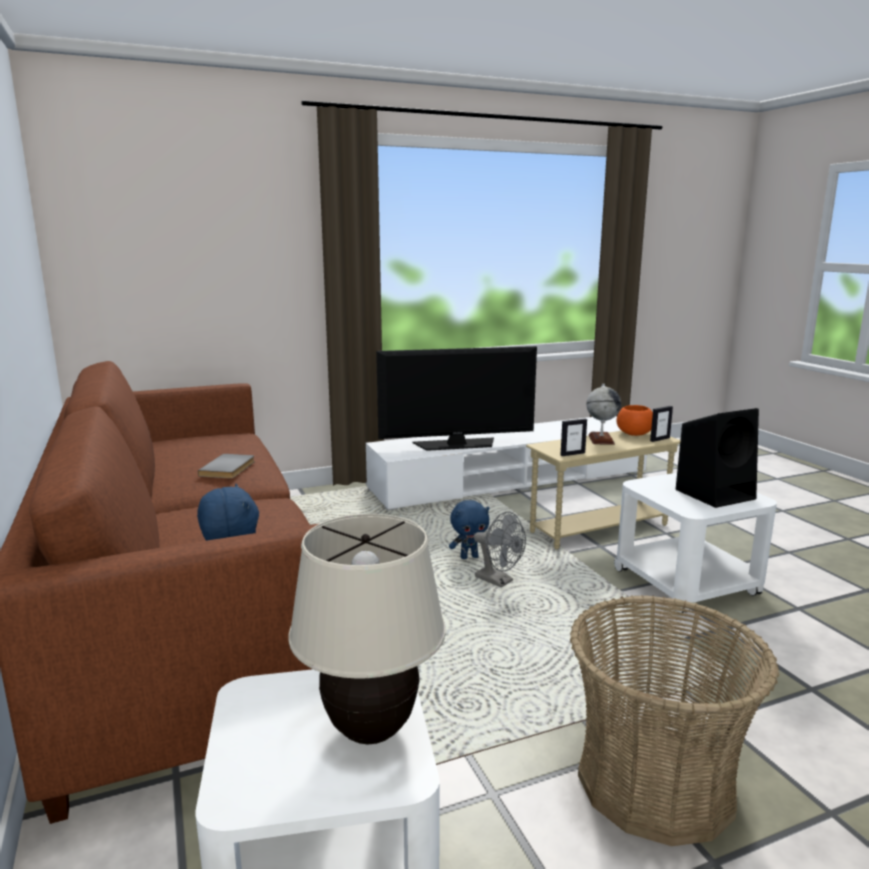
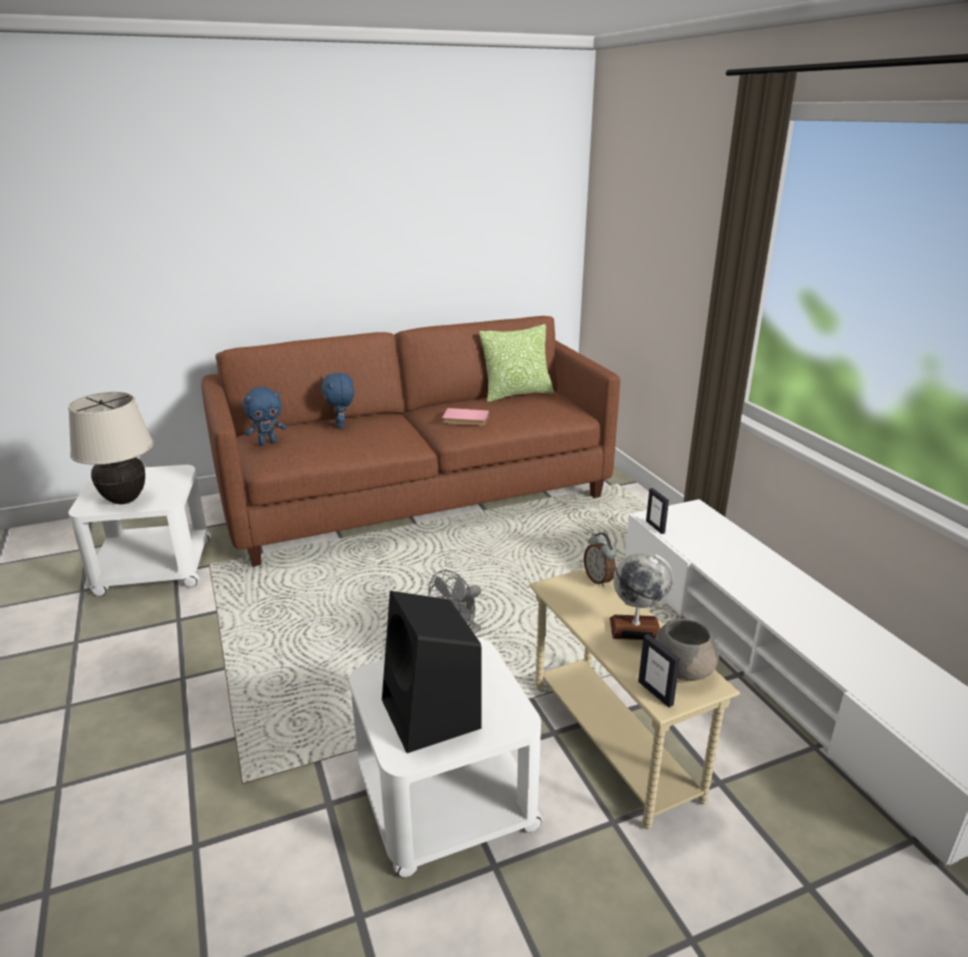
camera: 90 degrees right, 10 degrees up
grey book [198,454,255,479] -> pink book [442,408,490,426]
television [376,346,537,451] -> none
blue plush toy [449,500,490,559] -> blue plush toy moved to [321,373,354,429]
picture frame [561,419,587,456] -> picture frame moved to [646,488,669,534]
basket [570,595,779,846] -> none
orange bowl [617,405,653,436] -> grey bowl [655,619,719,681]
none -> pillow [479,324,554,402]
none -> alarm clock [584,533,617,587]

